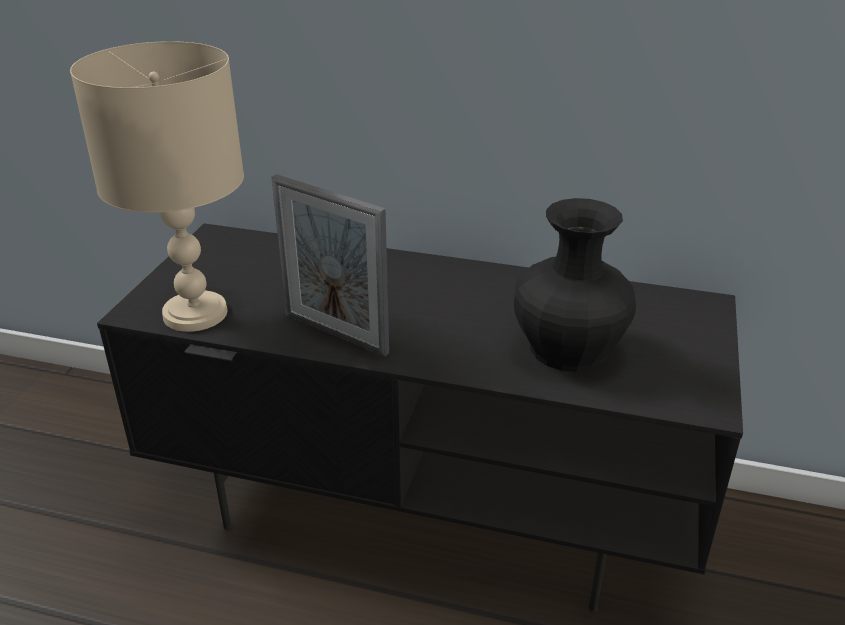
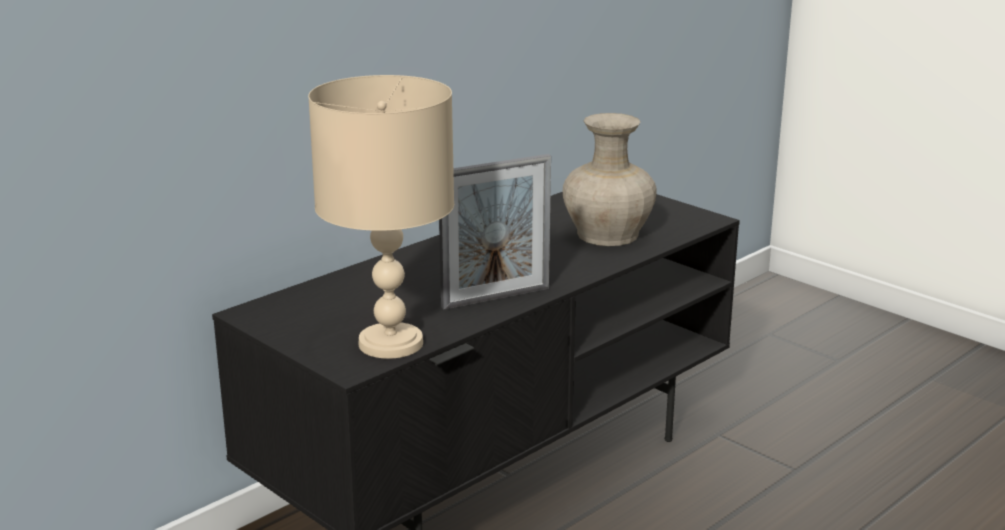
camera: 60 degrees left, 10 degrees down
black vase [514,198,636,372] -> beige vase [563,113,657,246]

